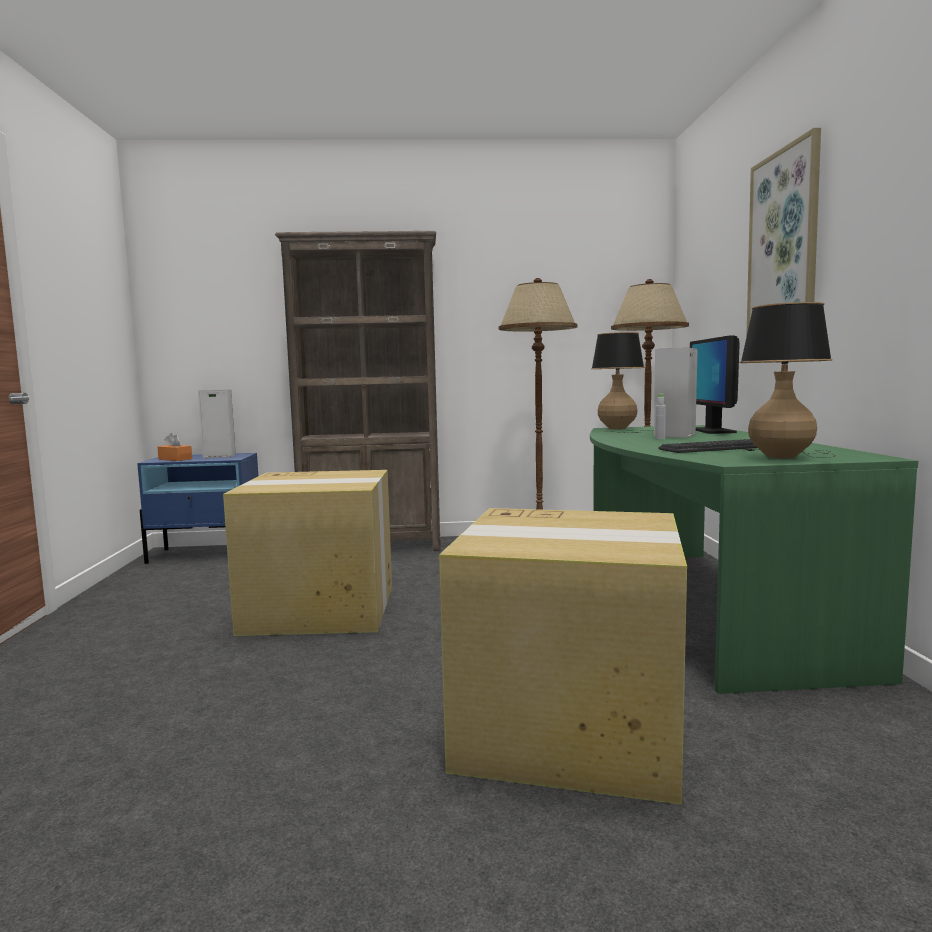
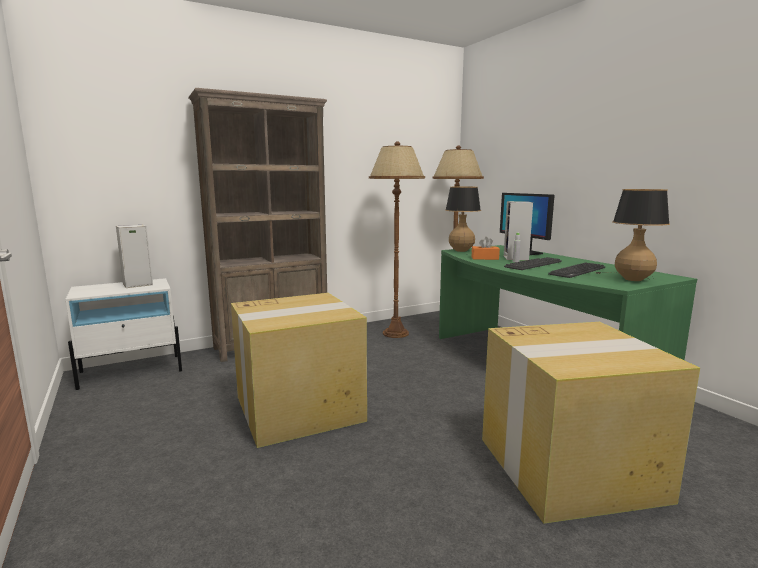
camera: 25 degrees left, 5 degrees up
blue nightstand [137,453,258,564] -> white nightstand [65,278,182,390]
orange tissue box [157,433,192,461] -> orange tissue box moved to [472,237,500,260]
picture [746,128,821,337] -> none
none -> keyboard [504,257,562,270]

